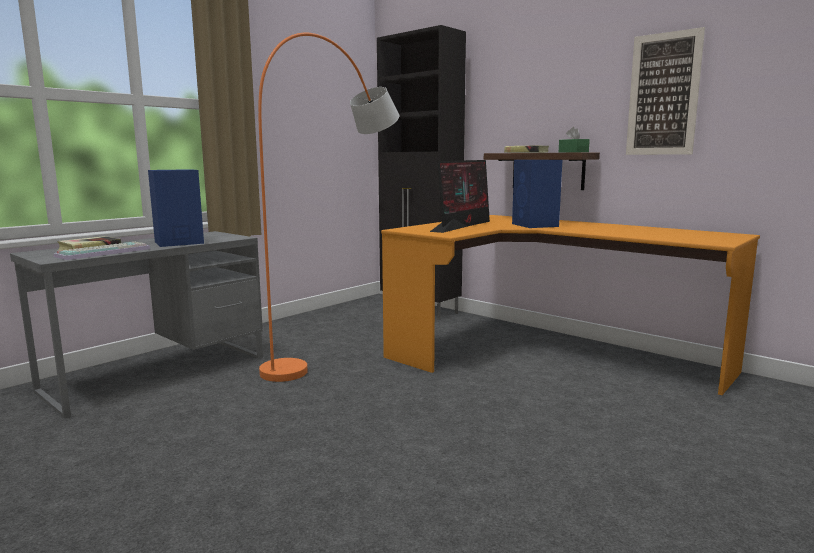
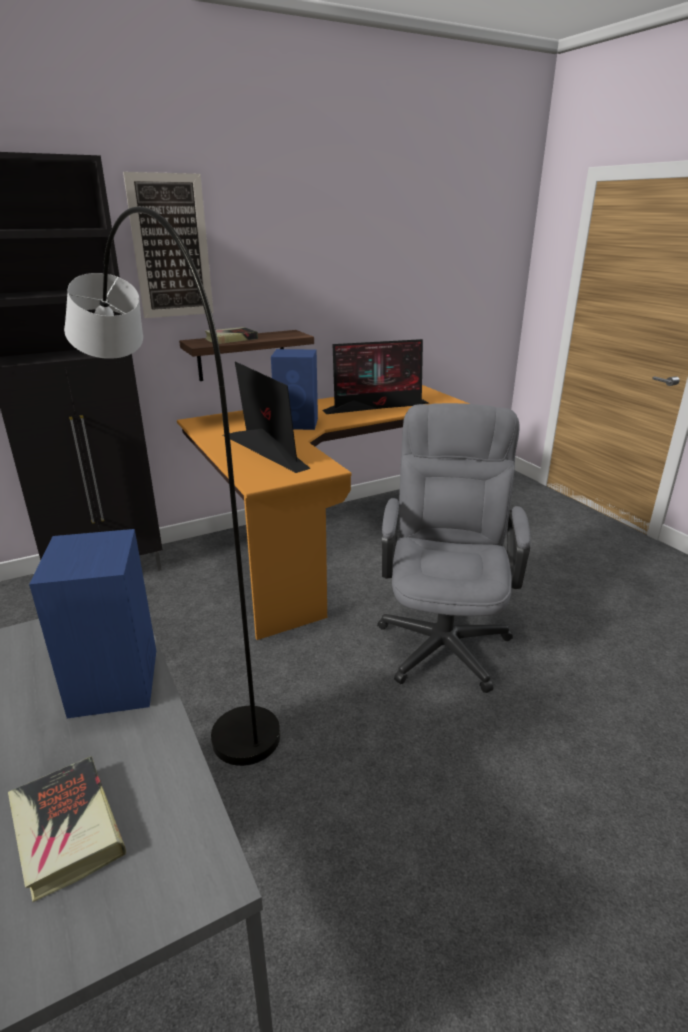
camera: 70 degrees left, 15 degrees up
keyboard [53,242,151,260] -> none
orange floor lamp [258,33,399,382] -> grey floor lamp [64,207,280,766]
green tissue box [559,127,590,153] -> none
picture [626,27,705,155] -> picture moved to [123,172,214,318]
none -> monitor [322,339,429,414]
none -> grey office chair [377,403,531,693]

